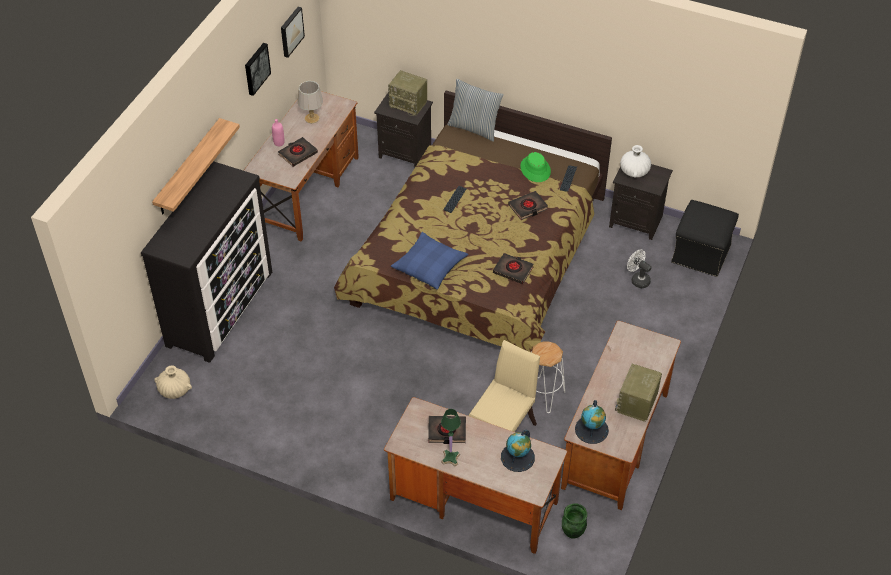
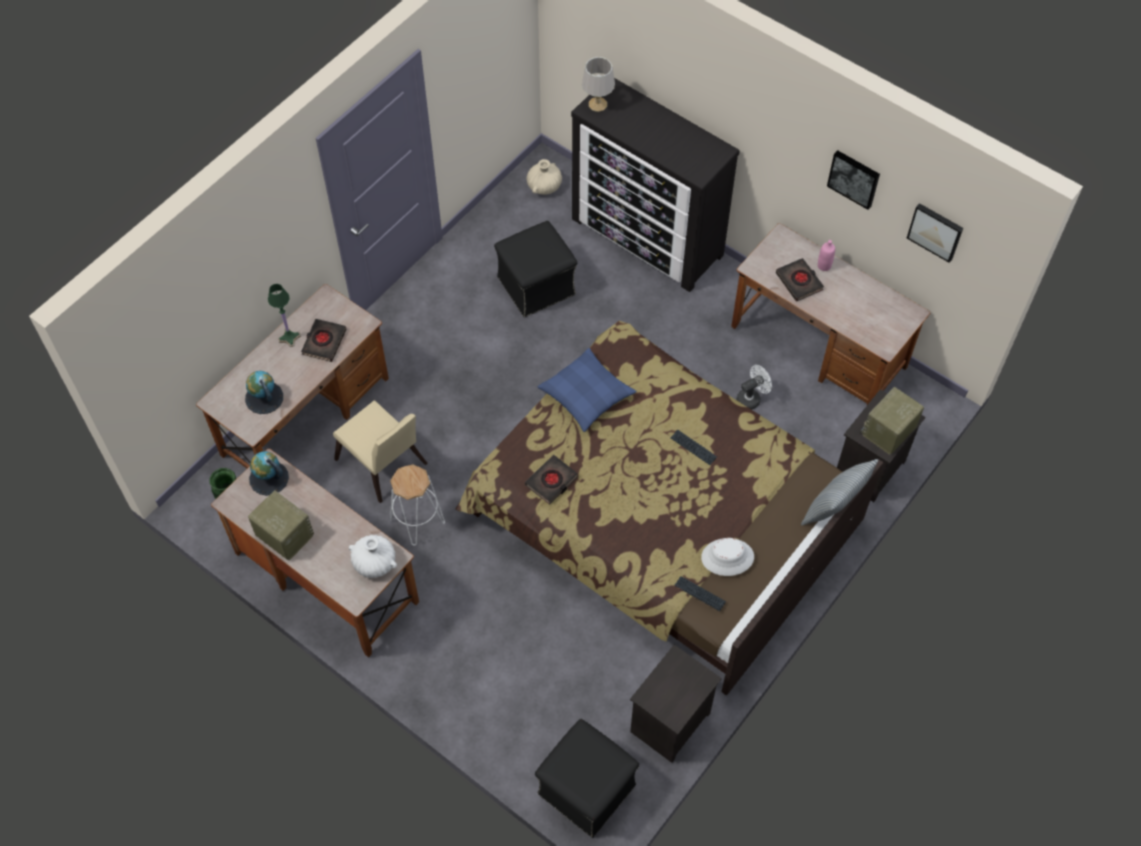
camera: 105 degrees right, 10 degrees up
shelf [152,118,240,214] -> none
grey table lamp [298,81,323,124] -> grey table lamp moved to [582,57,615,112]
black book [508,191,548,220] -> none
green hat [520,152,551,182] -> white hat [701,538,754,576]
white vase [620,145,651,178] -> white vase moved to [349,535,397,578]
white fan [627,249,651,288] -> white fan moved to [736,365,772,410]
none -> black ottoman [494,221,577,317]

